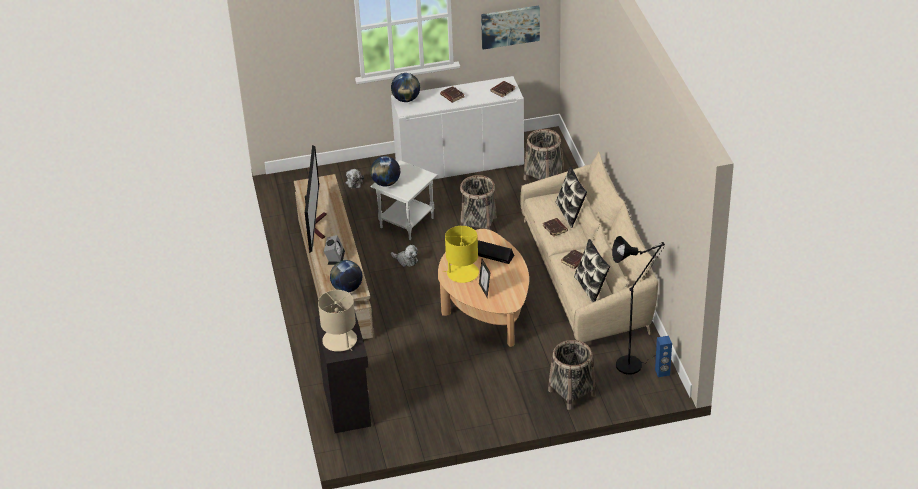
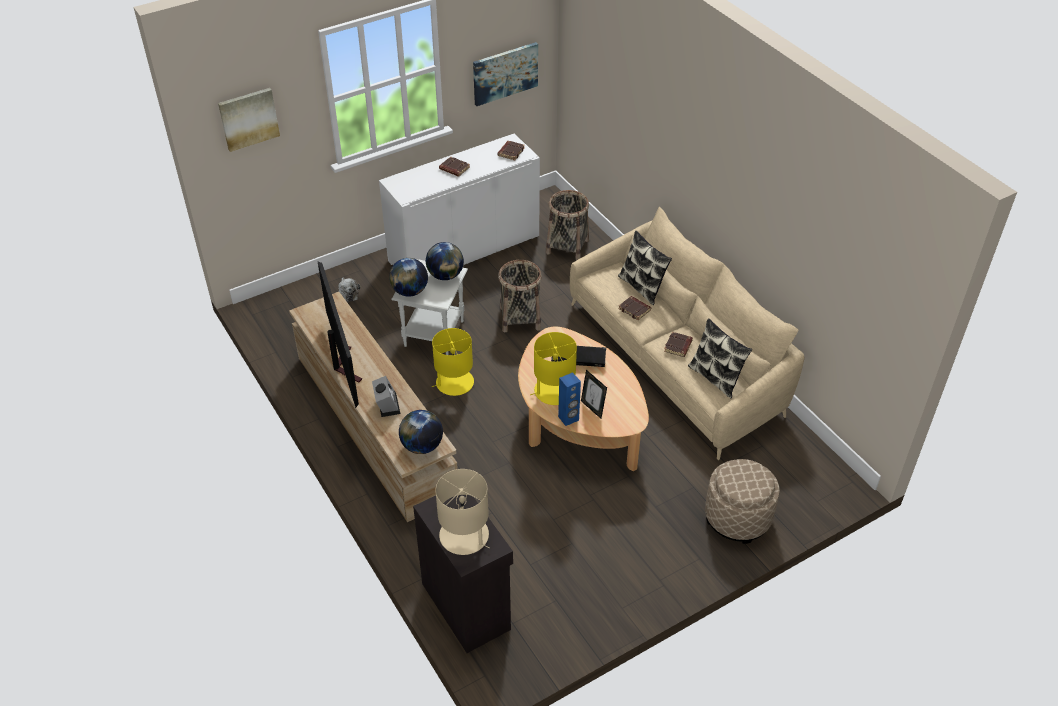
camera: 20 degrees left, 5 degrees up
globe [391,73,420,102] -> globe moved to [426,242,464,280]
plush toy [391,245,418,267] -> yellow table lamp [432,328,474,396]
basket [548,340,596,410] -> beige ottoman [705,459,780,544]
black floor lamp [612,236,665,375] -> none
blue speaker [655,336,672,377] -> blue speaker moved to [558,372,581,426]
none -> picture [218,88,280,152]

